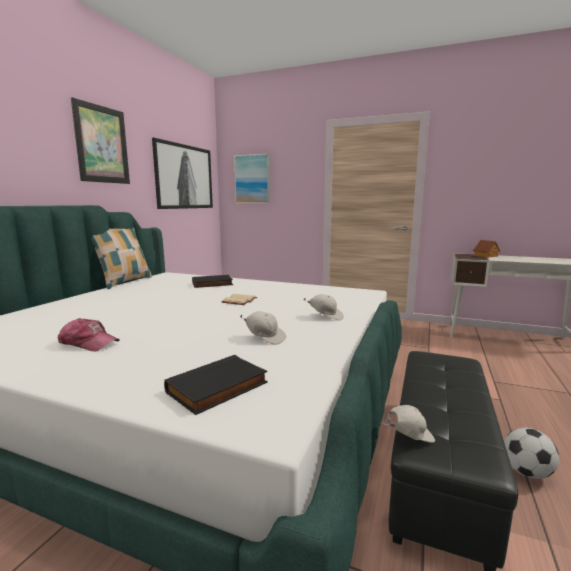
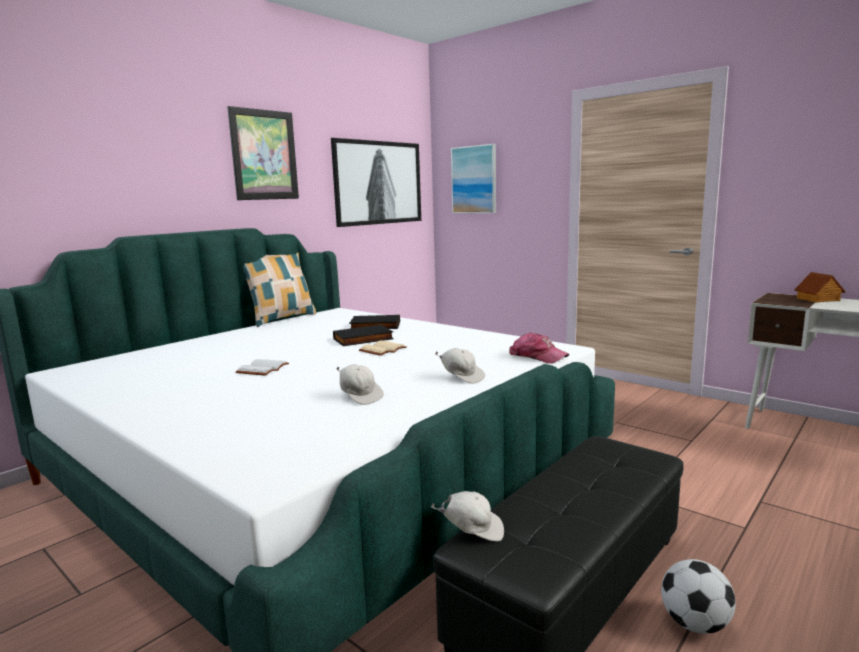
camera: 20 degrees right, 0 degrees up
cap [58,318,120,352] -> cap moved to [509,333,569,364]
black book [164,355,268,415] -> black book moved to [333,325,394,346]
none -> white book [236,359,289,376]

